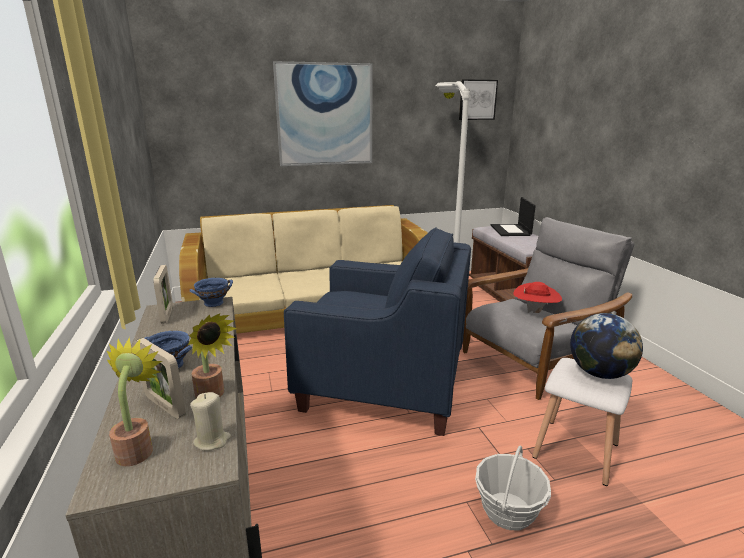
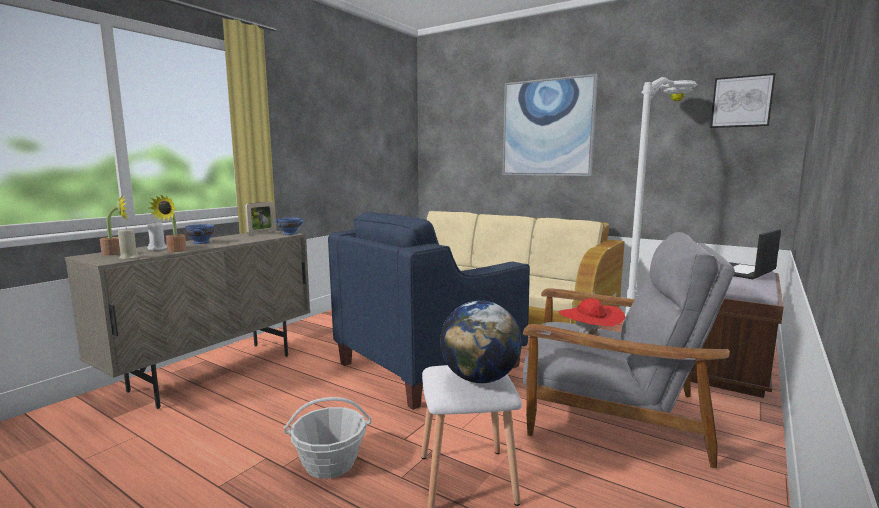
camera: 50 degrees right, 10 degrees down
picture frame [135,338,186,419] -> white candle [147,222,167,250]
blue armchair [284,227,471,436] -> blue armchair turned 75 degrees clockwise [328,211,530,410]

